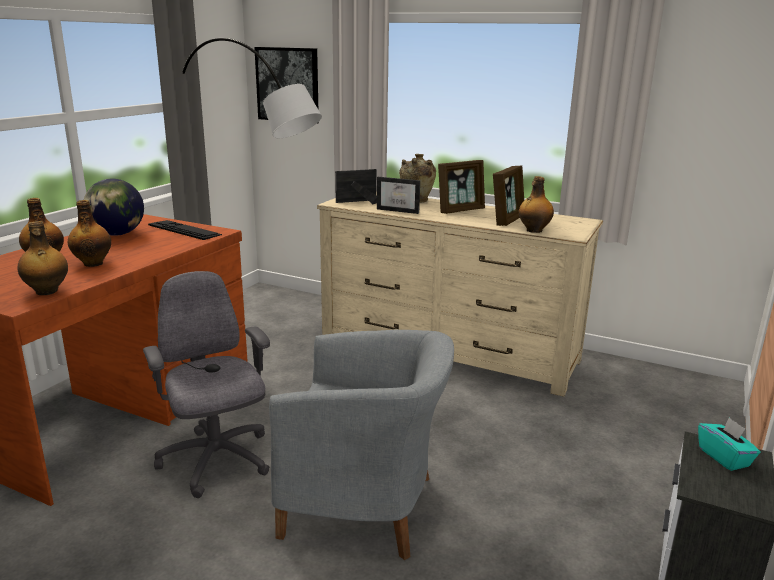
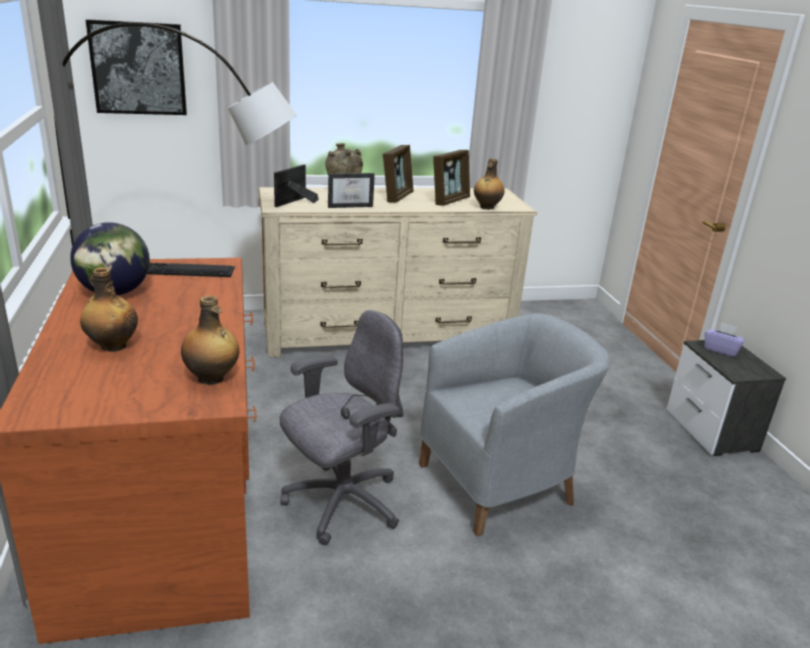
camera: 40 degrees left, 5 degrees up
bottle [68,200,111,267] -> none
grey office chair [143,271,270,498] -> grey office chair turned 120 degrees clockwise [280,310,404,545]
picture frame [493,166,524,226] -> picture frame turned 45 degrees clockwise [433,150,470,206]
turquoise tissue box [698,417,760,471] -> purple tissue box [705,322,745,357]

